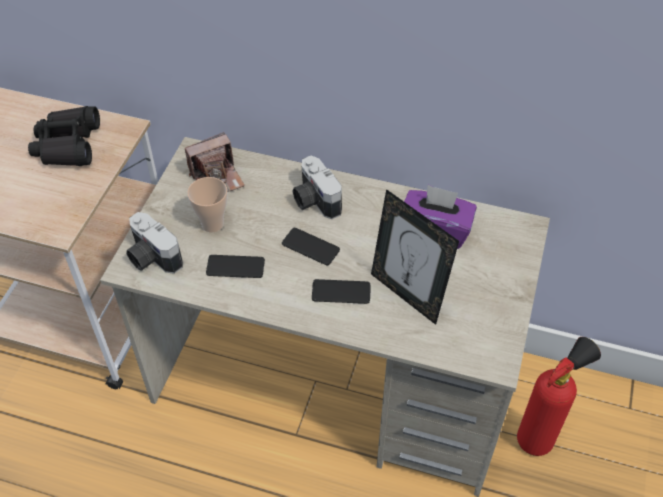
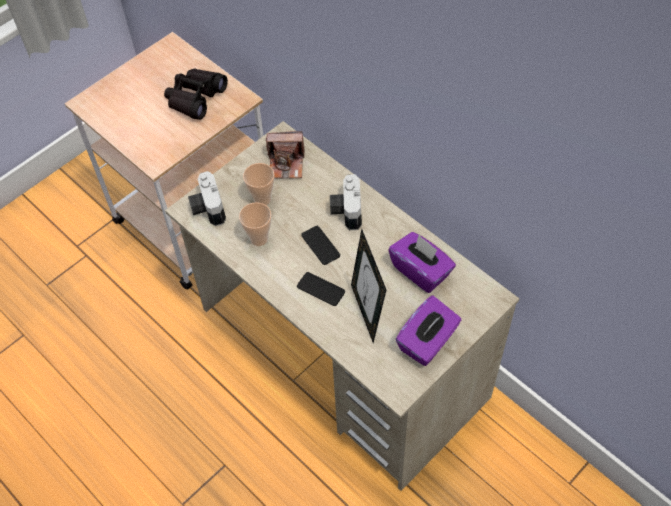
camera: 30 degrees right, 5 degrees up
phone [206,255,265,278] -> cup [239,202,272,246]
fire extinguisher [517,337,601,456] -> none
none -> purple tissue box [396,296,461,366]

